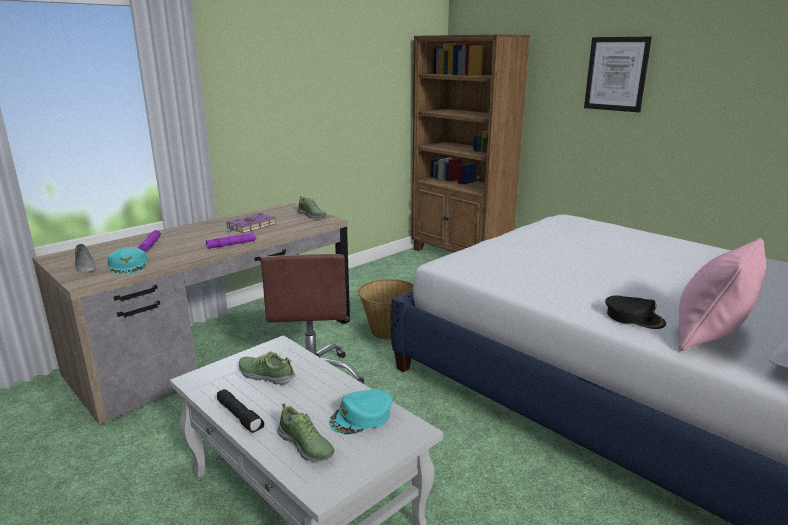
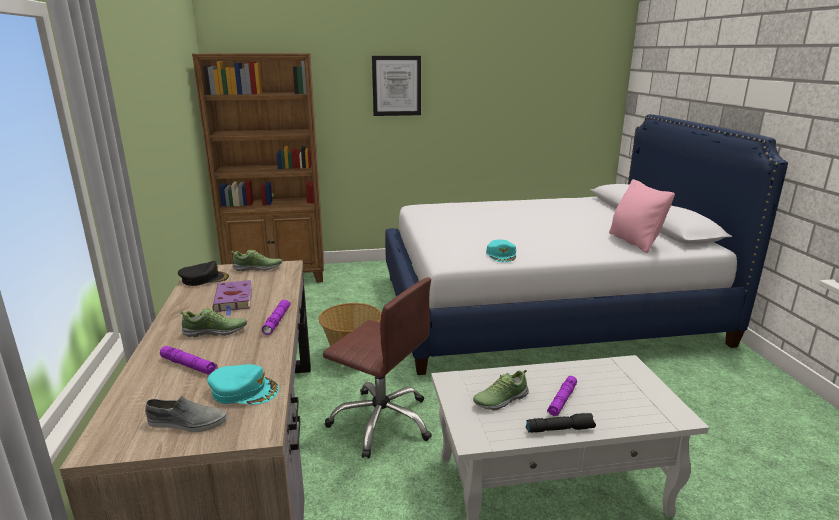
camera: 55 degrees left, 0 degrees up
shoe [277,403,334,462] -> shoe moved to [180,308,247,337]
turquoise cap [329,389,392,435] -> turquoise cap moved to [486,240,516,262]
black cap [605,295,666,329] -> black cap moved to [178,261,229,286]
none -> purple flashlight [547,376,577,416]

